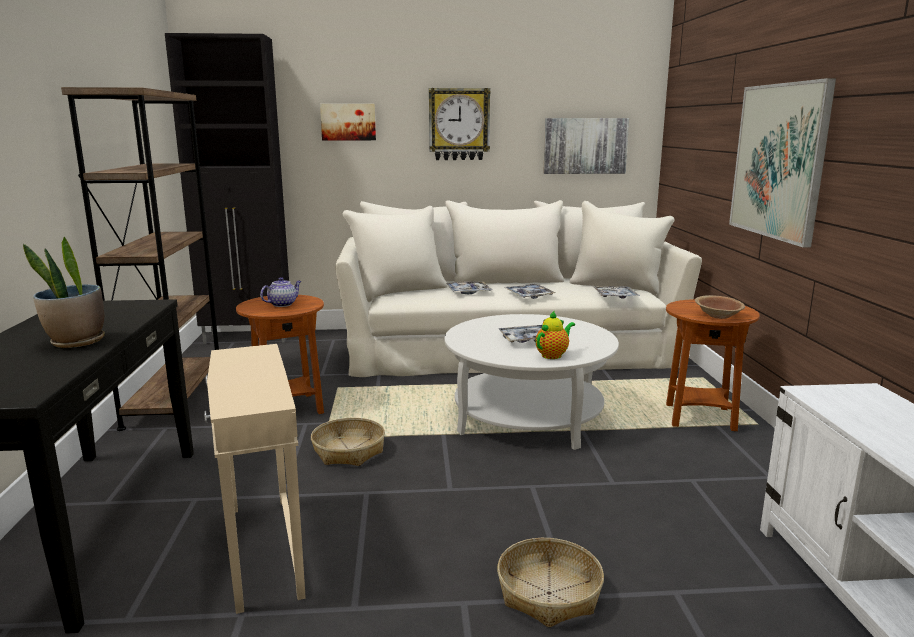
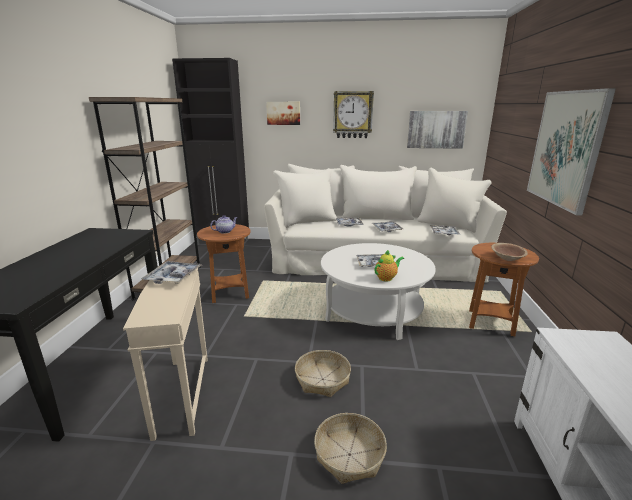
camera: 10 degrees right, 5 degrees up
potted plant [23,236,105,348] -> none
basket [311,418,385,466] -> basket moved to [295,350,351,397]
none -> tray [141,261,202,284]

